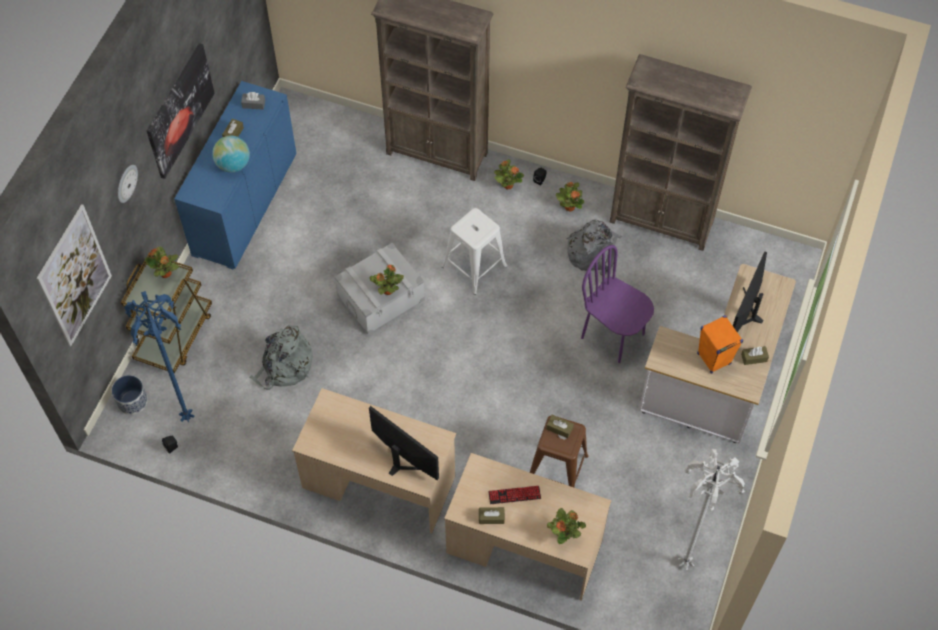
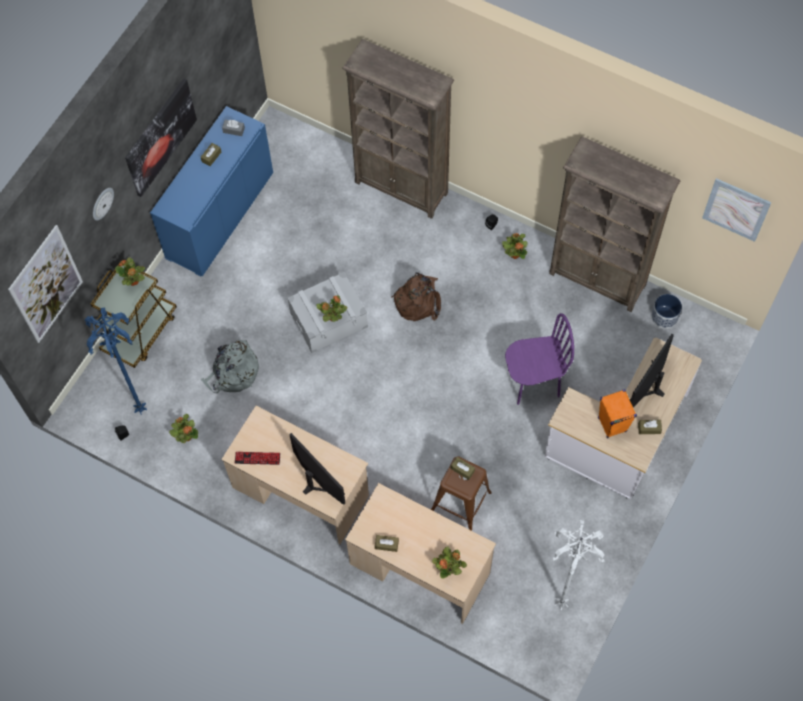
camera: 10 degrees right, 5 degrees up
planter [112,375,148,415] -> planter moved to [651,294,682,329]
globe [212,136,250,172] -> none
white stool [442,208,507,295] -> brown backpack [391,272,441,321]
keyboard [488,486,541,504] -> keyboard moved to [235,452,280,465]
potted plant [494,159,524,189] -> potted plant moved to [169,414,198,443]
grey backpack [566,220,622,276] -> none
purple chair [581,245,654,363] -> purple chair turned 120 degrees clockwise [505,313,574,405]
none -> picture [702,178,772,242]

